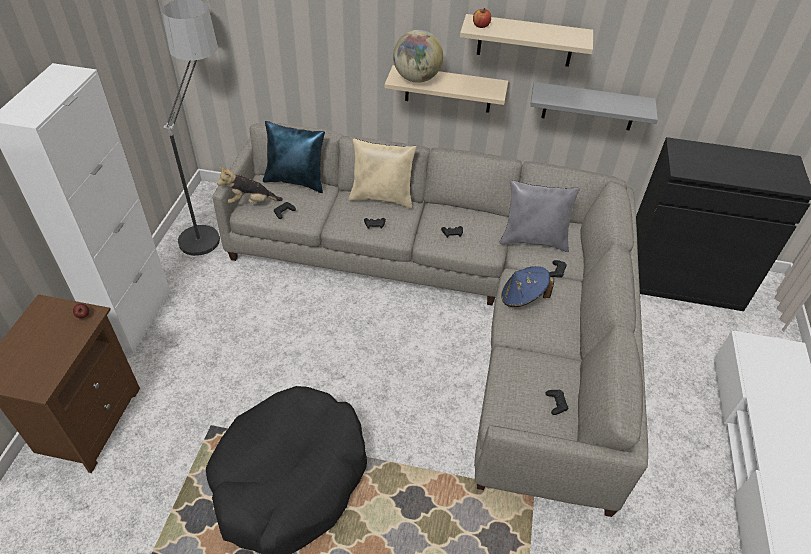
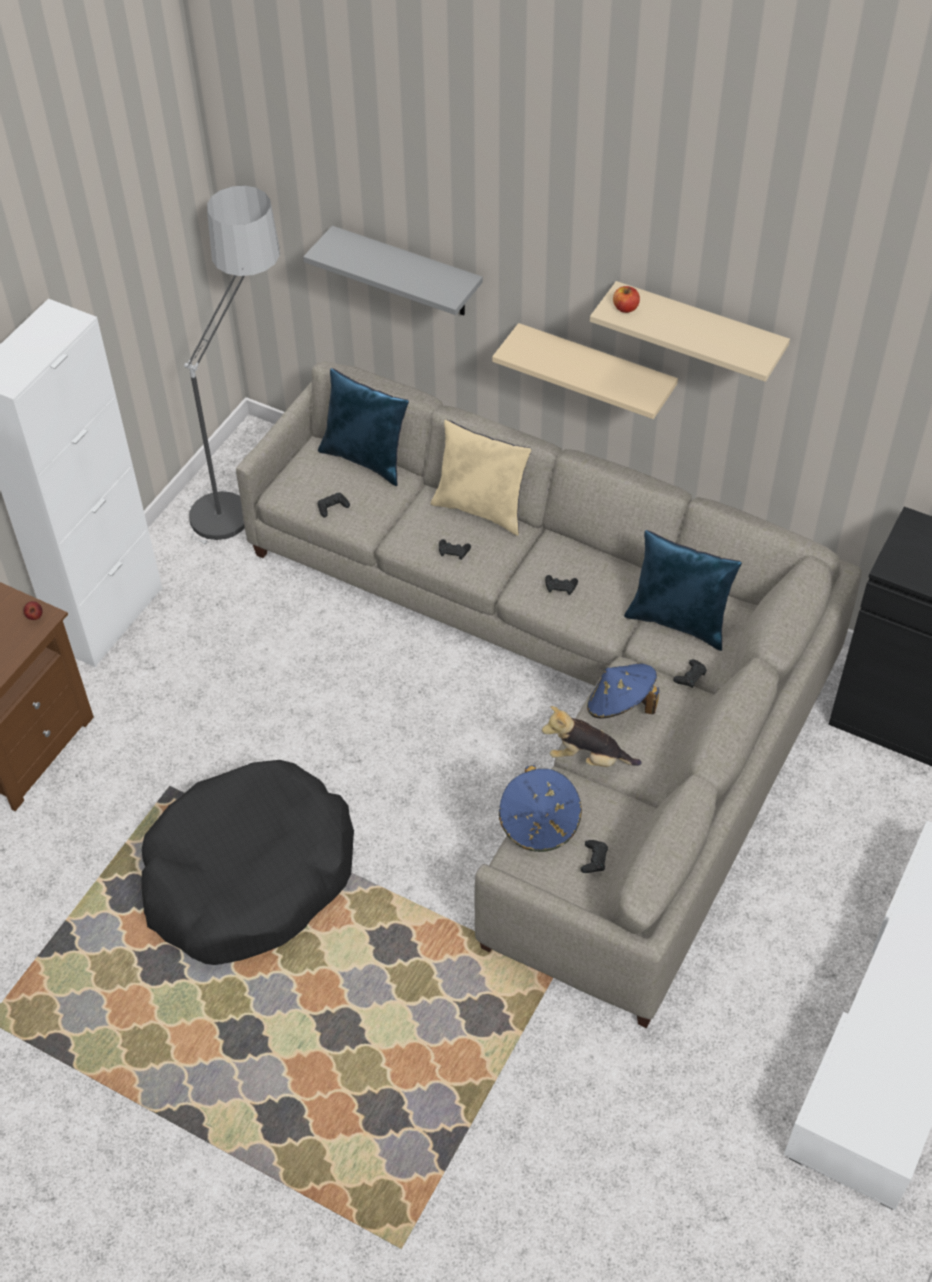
camera: 20 degrees right, 5 degrees up
plush toy [217,167,283,203] -> plush toy moved to [542,706,641,767]
globe [393,30,443,83] -> none
grey pillow [499,180,580,252] -> blue pillow [624,530,742,651]
grey shelf [530,82,658,130] -> grey shelf moved to [303,226,483,316]
none -> blue hat [499,765,582,852]

